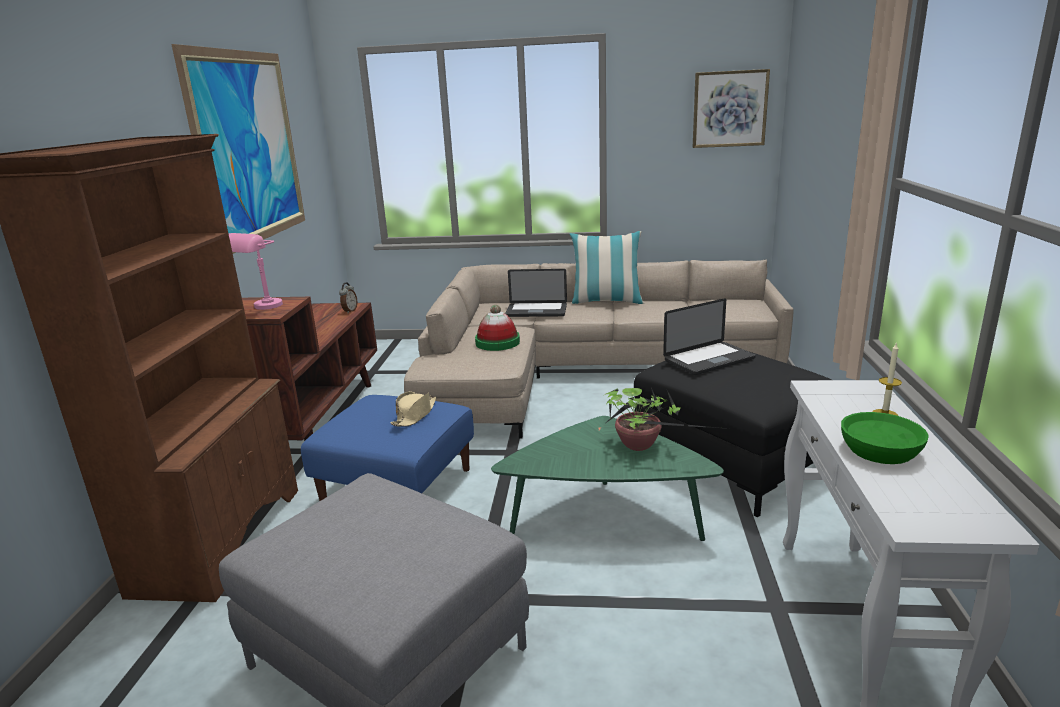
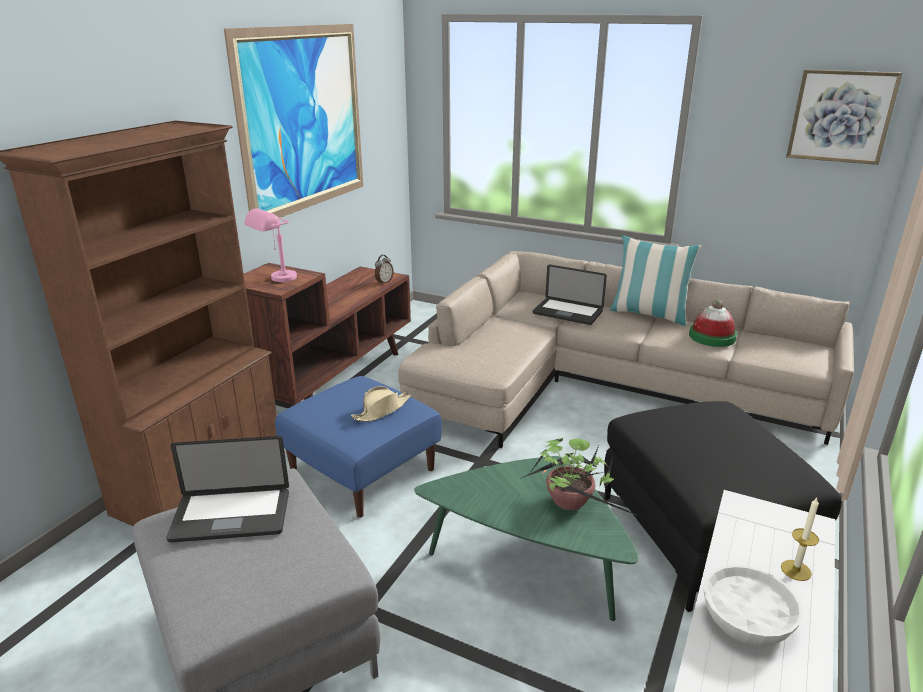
camera: 20 degrees right, 5 degrees up
hat [475,305,520,351] -> hat moved to [689,300,737,347]
laptop [663,298,756,375] -> laptop moved to [166,436,289,543]
green bowl [841,412,929,464] -> white bowl [704,565,803,646]

